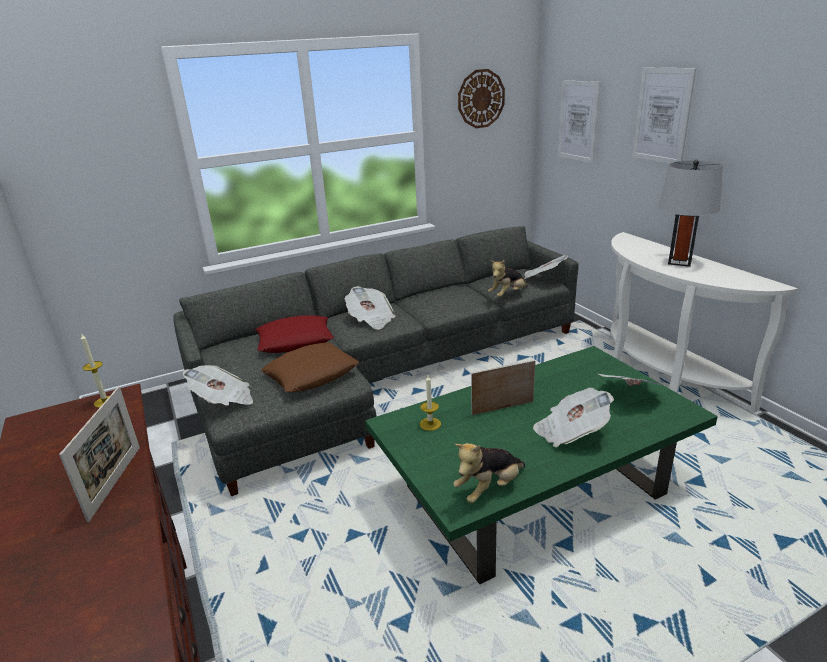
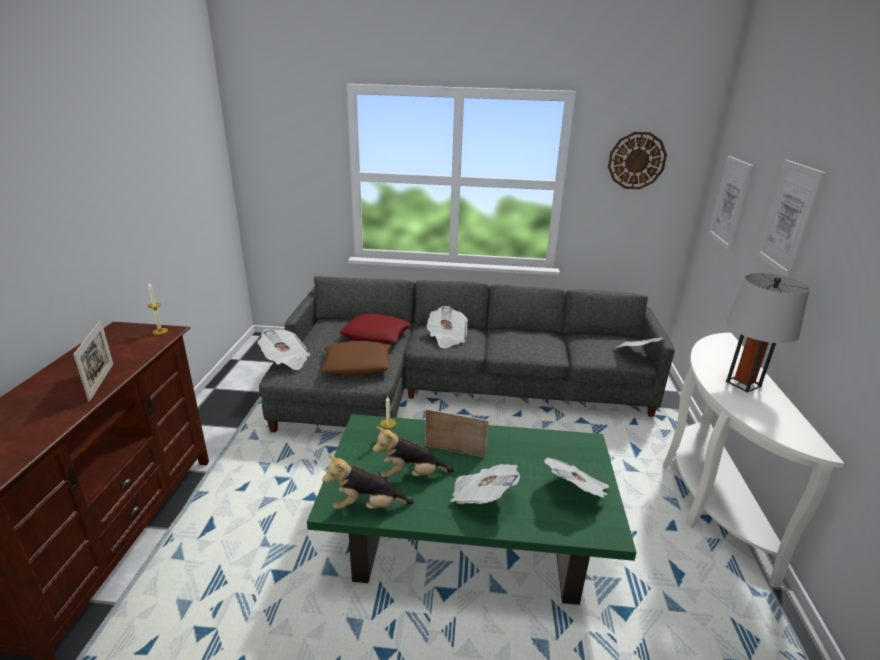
camera: 30 degrees right, 0 degrees up
picture frame [59,386,140,522] -> picture frame turned 45 degrees counterclockwise [73,320,113,402]
plush toy [488,259,528,297] -> plush toy moved to [372,427,454,478]

